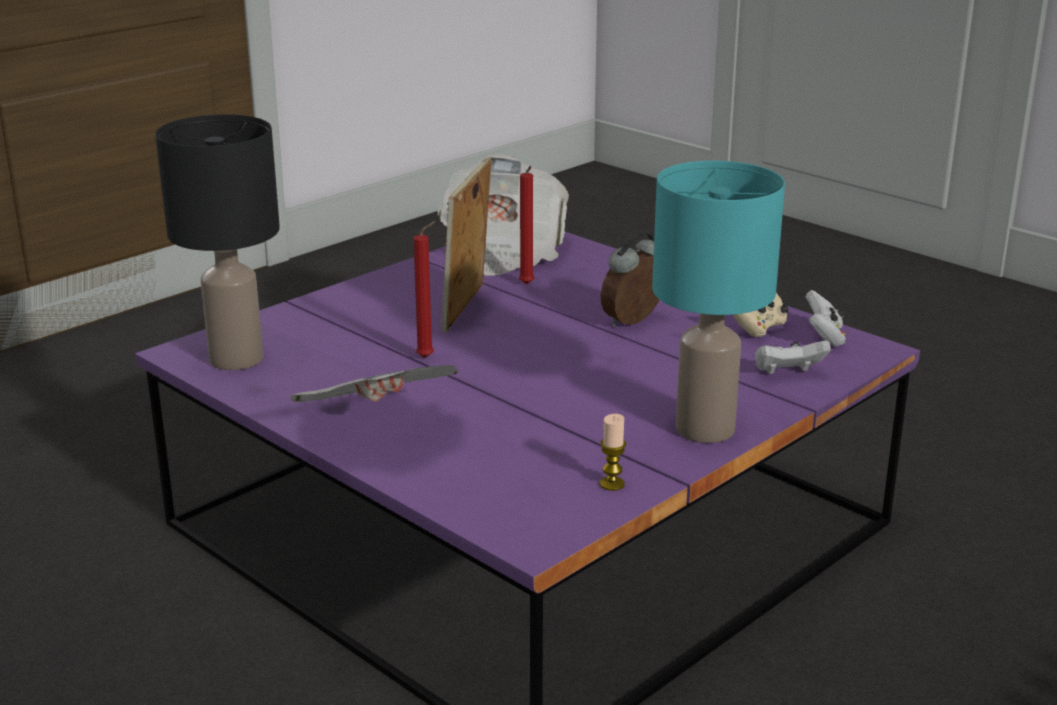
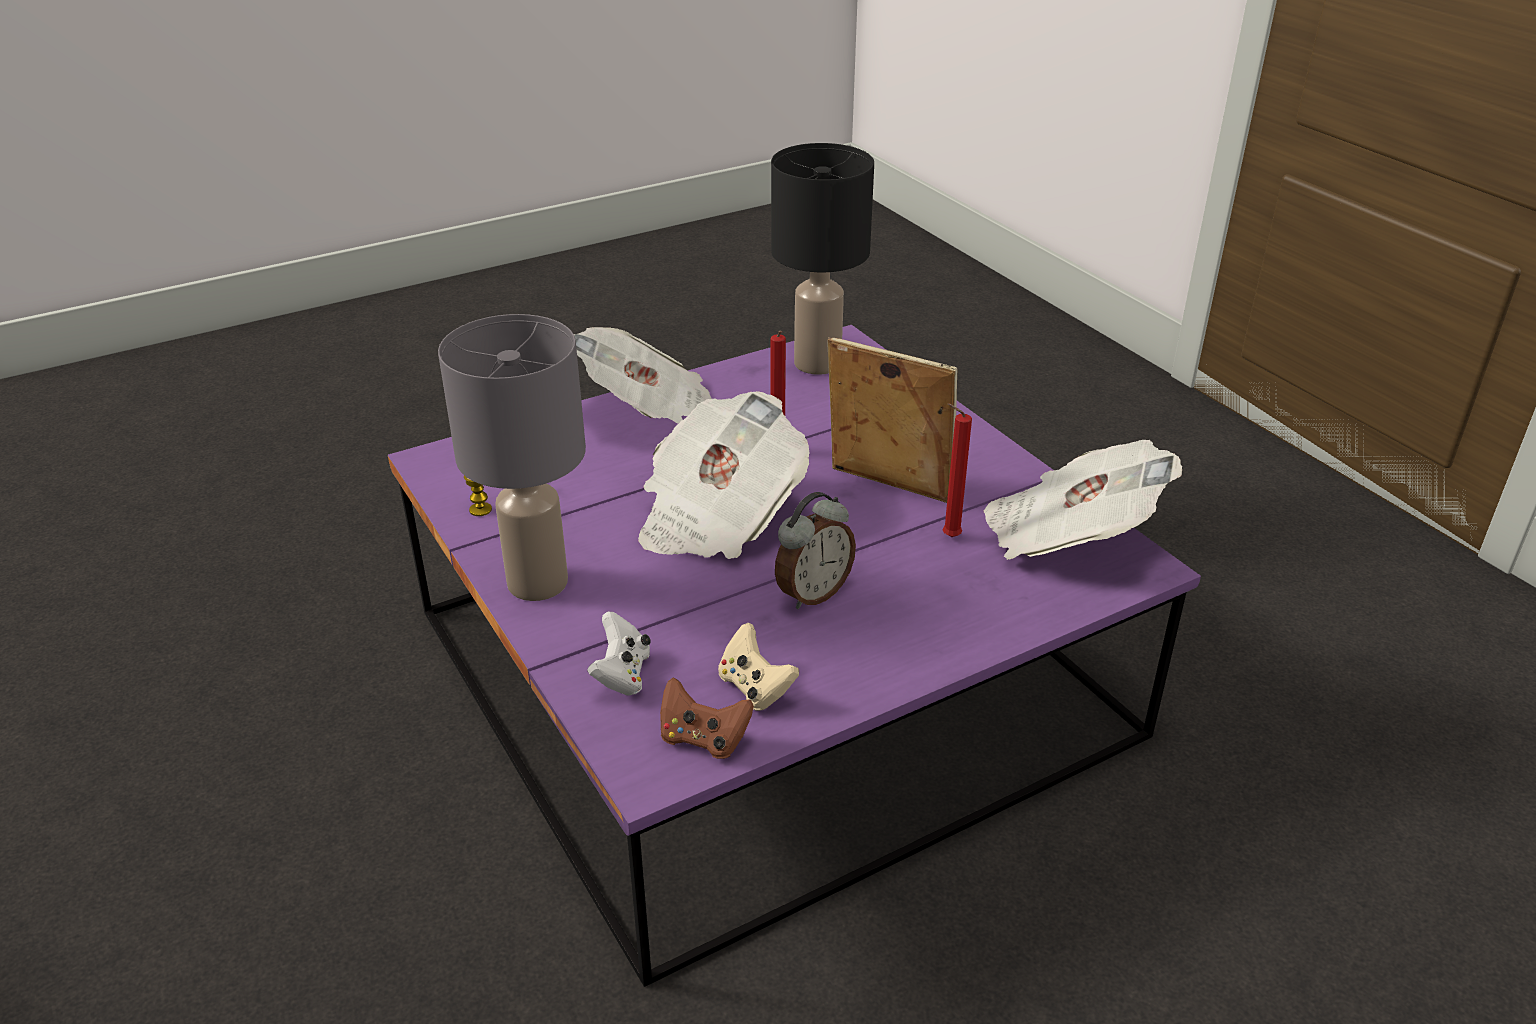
camera: 105 degrees right, 10 degrees up
alarm clock [601,231,659,327] -> alarm clock turned 75 degrees clockwise [775,492,856,609]
turquoise table lamp [652,161,785,443] -> grey table lamp [438,314,586,601]
white game controller [806,290,846,347] -> brown game controller [660,678,754,759]
none -> newspaper [638,391,809,559]

